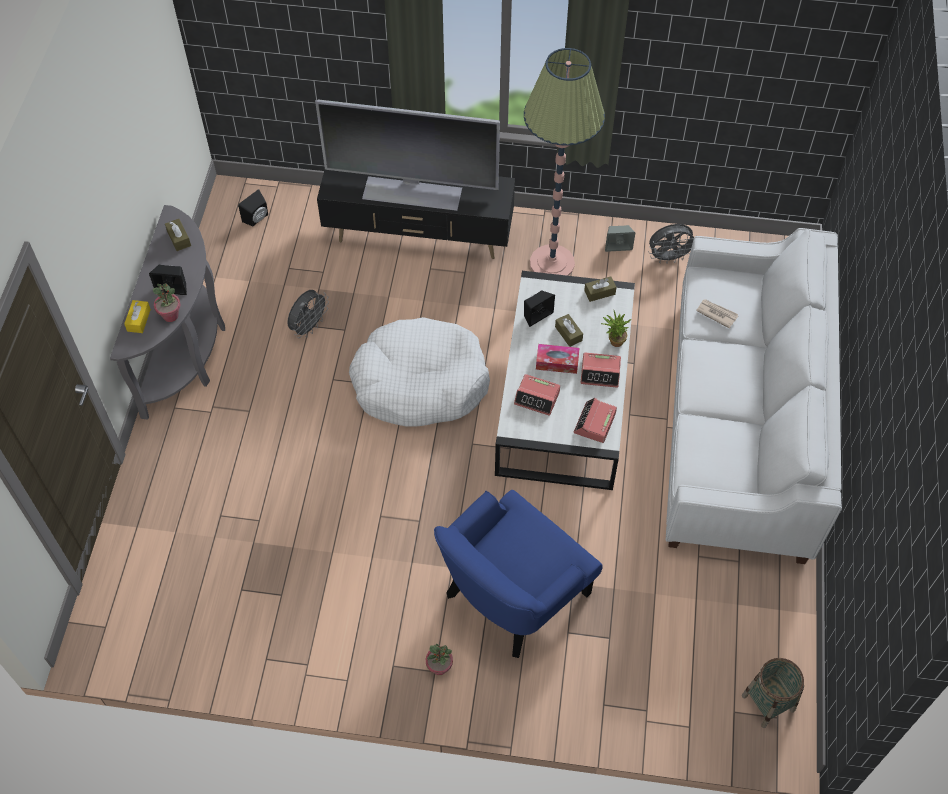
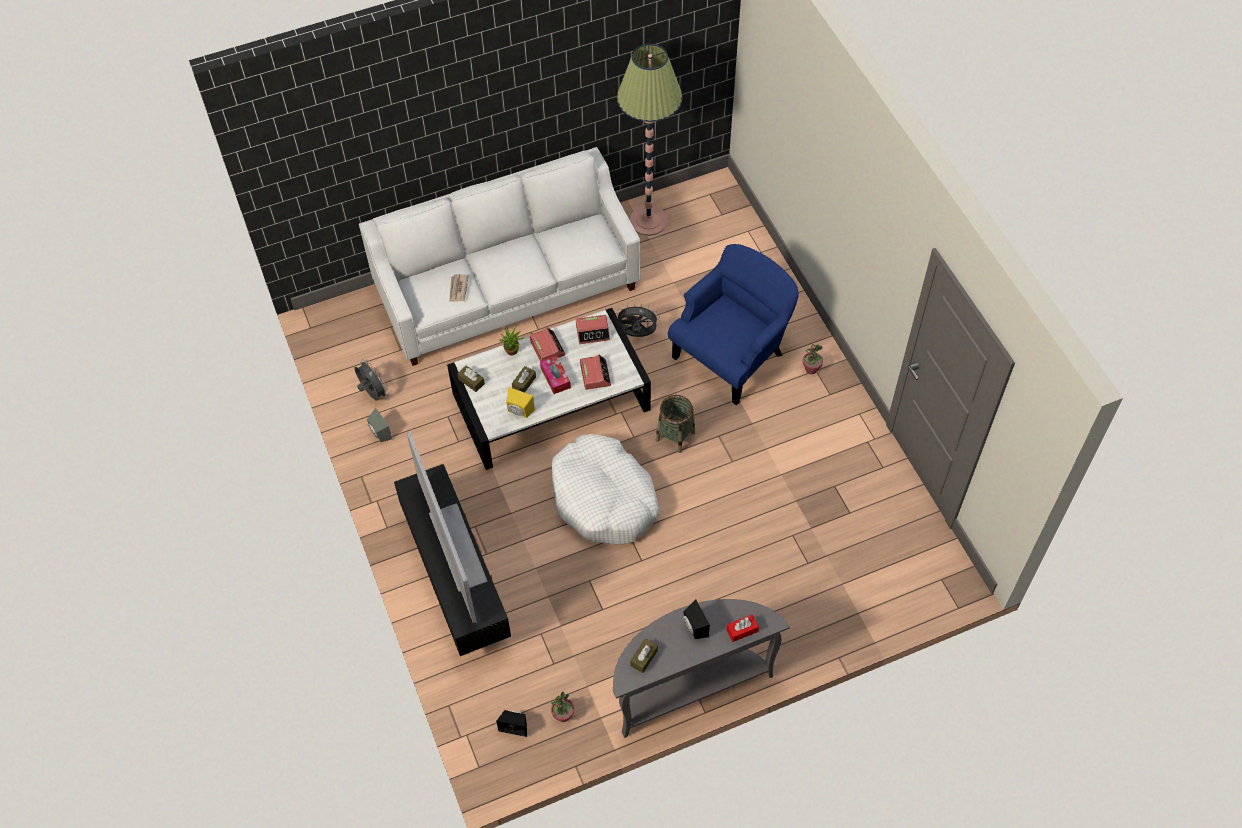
camera: 120 degrees left, 0 degrees up
yellow tissue box [124,300,151,333] -> red tissue box [726,614,759,642]
potted plant [153,283,181,322] -> potted plant moved to [551,691,574,722]
grey fan [287,290,329,338] -> grey fan moved to [618,304,660,337]
blue armchair [434,490,603,658] -> blue armchair turned 60 degrees counterclockwise [668,244,799,405]
floor lamp [524,48,605,276] -> floor lamp moved to [617,44,683,236]
black speaker [524,290,555,327] -> yellow speaker [507,387,535,418]
basket [742,658,804,728] -> basket moved to [656,395,695,453]

